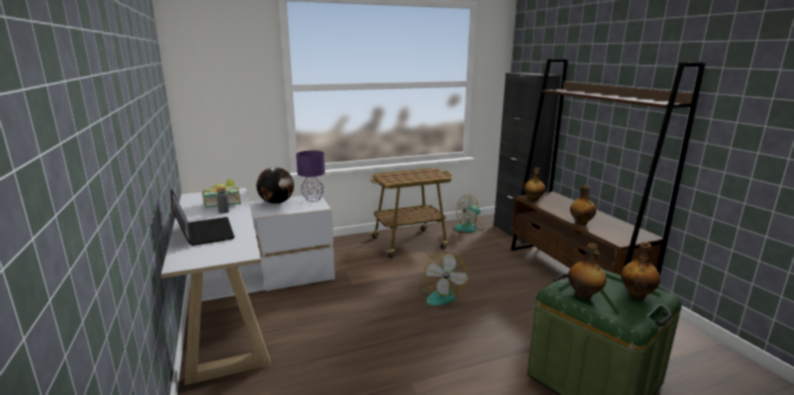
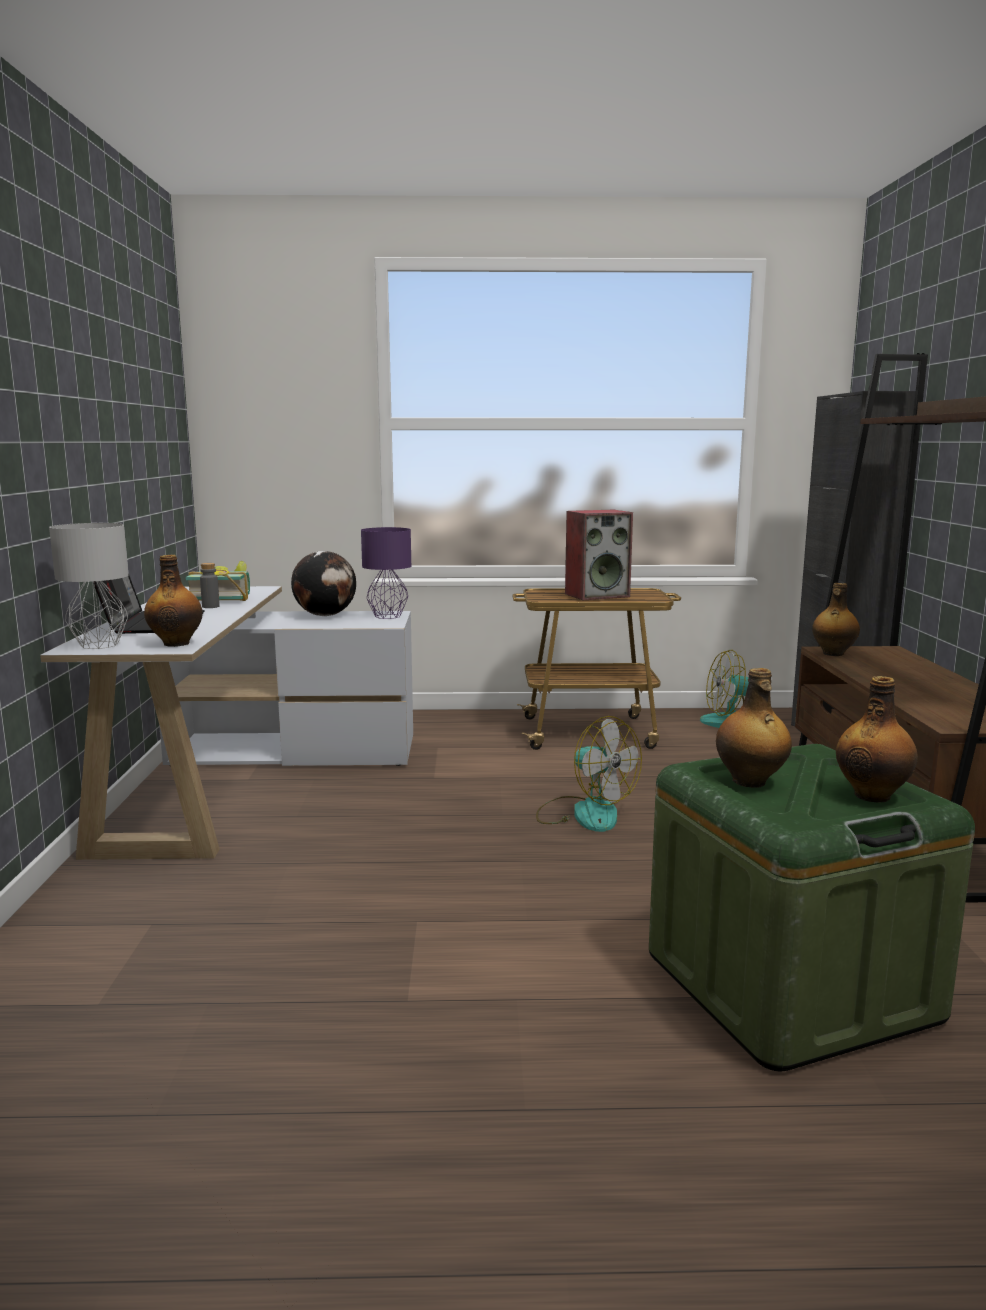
camera: 20 degrees right, 5 degrees down
fan [418,252,469,306] -> fan turned 75 degrees counterclockwise [536,716,642,832]
bottle [570,185,596,225] -> bottle moved to [144,555,203,647]
none -> grey table lamp [49,523,129,649]
none -> speaker [565,510,633,600]

